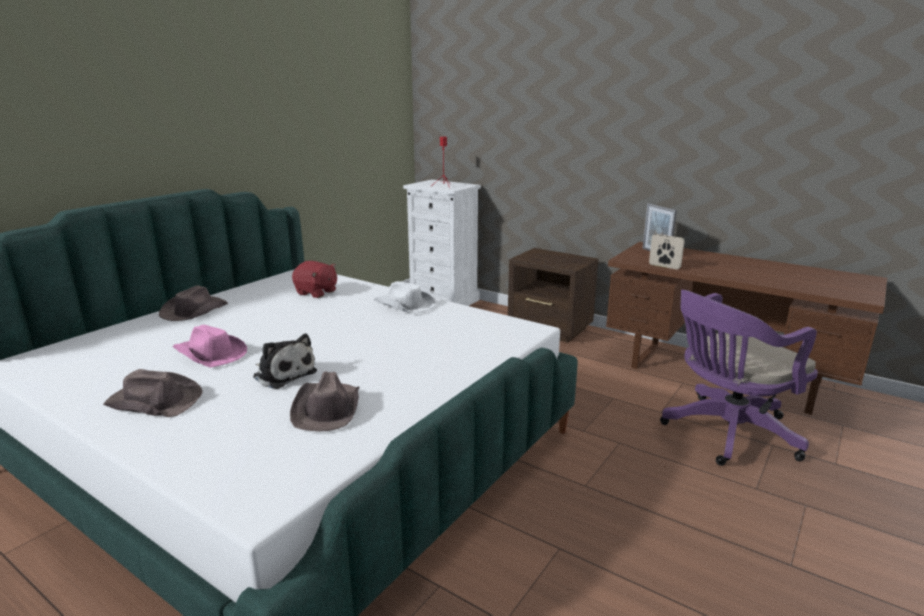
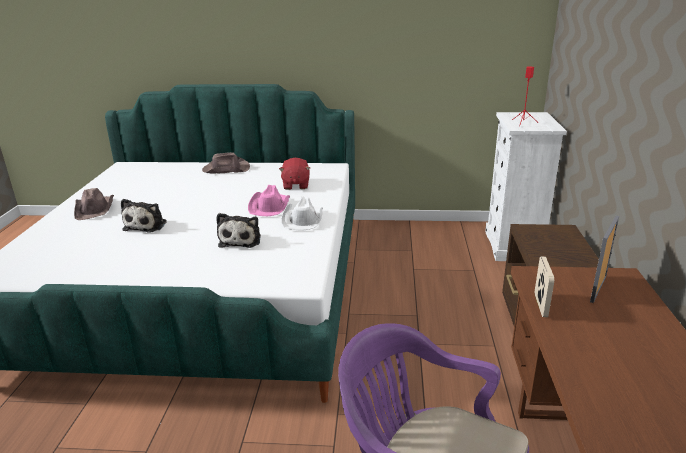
camera: 60 degrees right, 5 degrees up
pink hat [172,325,247,368] -> pink hat moved to [248,185,290,216]
brown hat [290,371,360,432] -> none
none -> plush toy [216,213,261,248]

